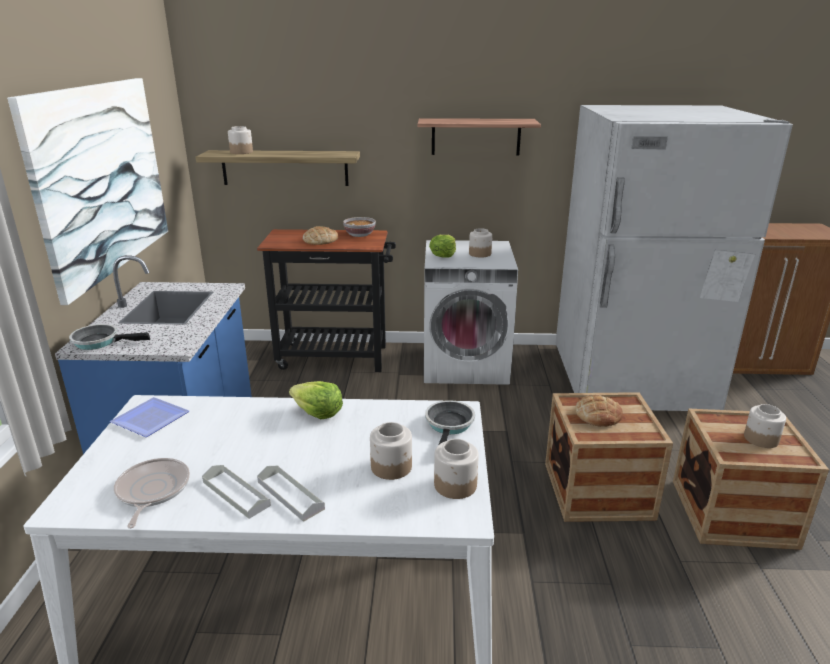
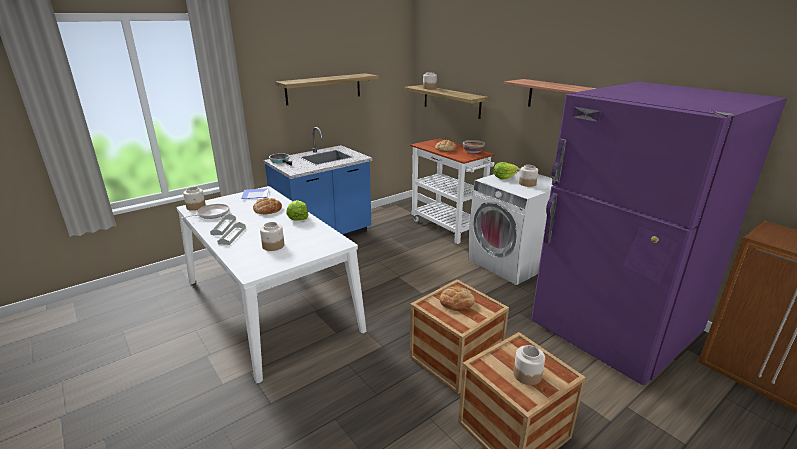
camera: 50 degrees right, 0 degrees up
picture [7,78,168,305] -> shelf [275,73,379,105]
black cart [257,229,396,372] -> white cart [410,138,495,244]
frying pan [425,400,475,444] -> none
jar [434,439,479,499] -> jar moved to [183,187,206,211]
white fridge [556,105,793,411] -> purple fridge [531,81,787,385]
none -> bread [253,198,282,214]

